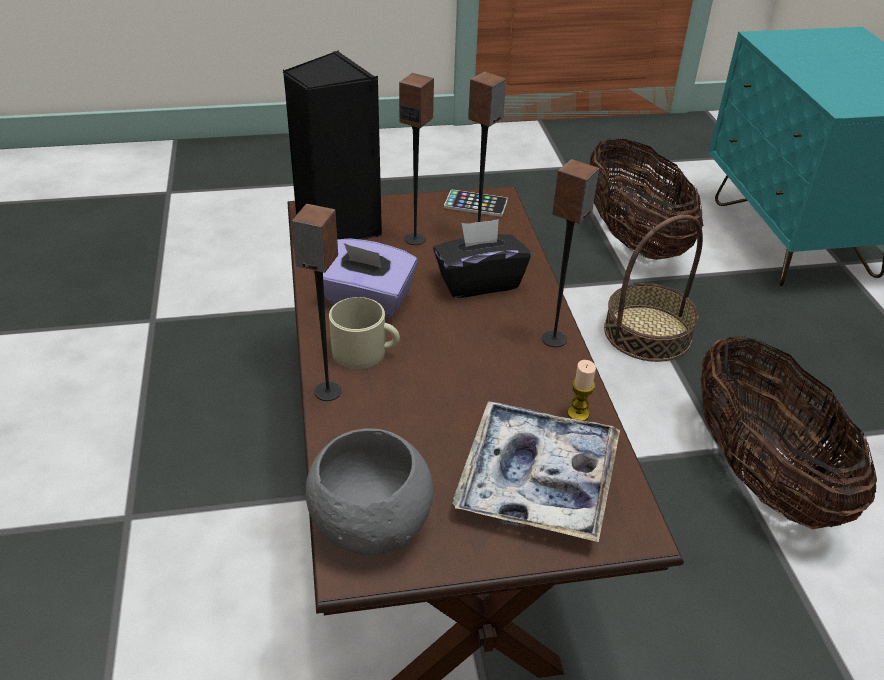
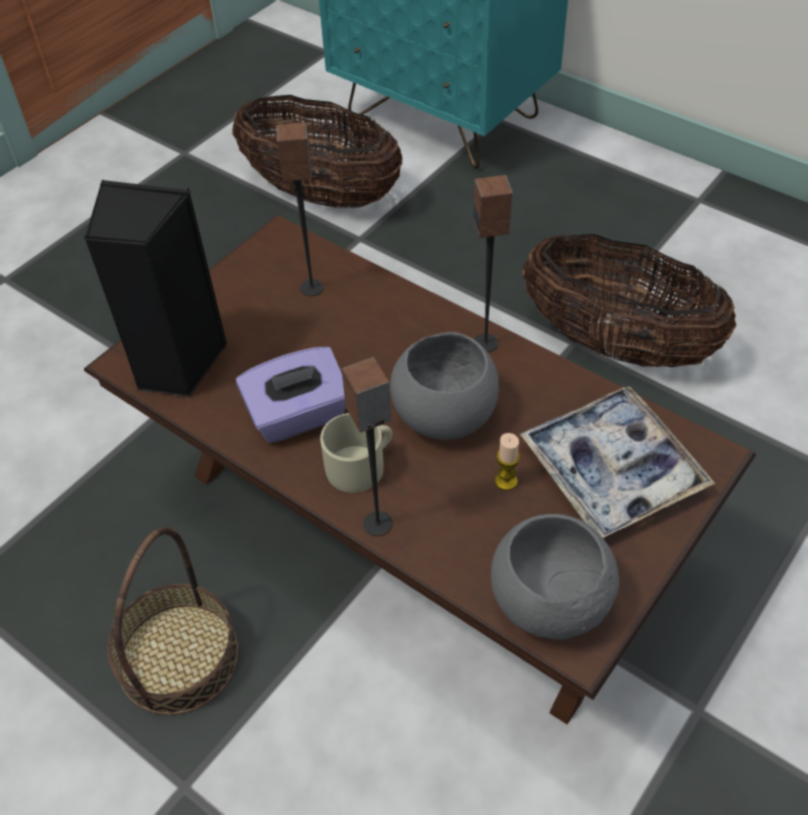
camera: 40 degrees left, 10 degrees up
speaker [399,73,434,245] -> none
black tissue box [433,219,531,298] -> none
phone [444,190,508,217] -> none
candle [568,360,596,421] -> candle moved to [495,433,520,491]
basket [604,215,703,362] -> basket moved to [107,527,239,715]
none -> grey bowl [390,332,499,440]

